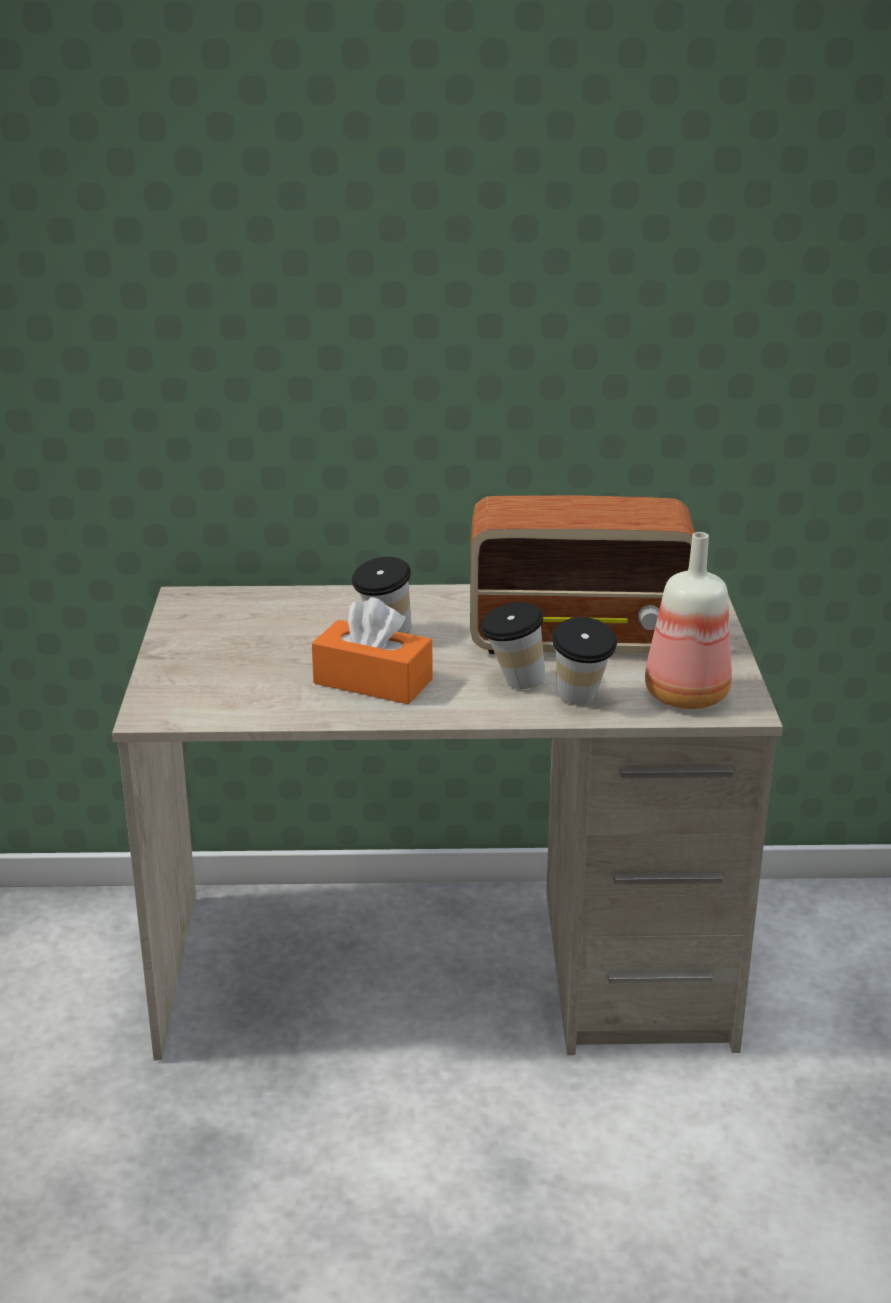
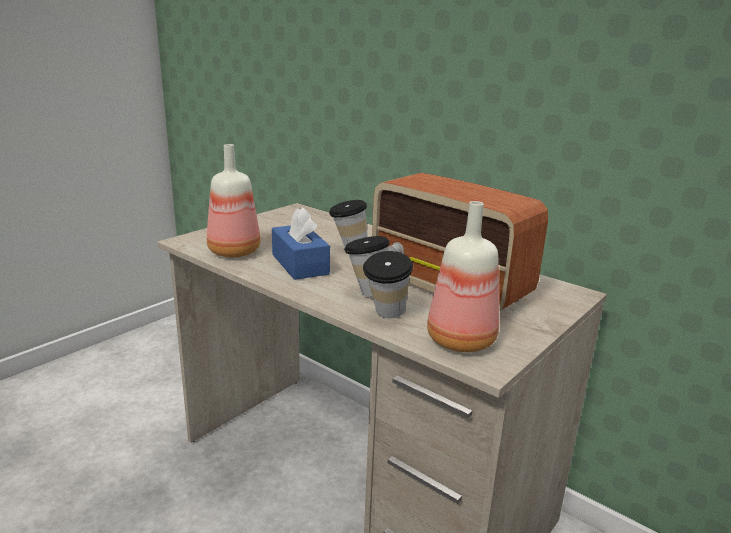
camera: 40 degrees right, 5 degrees down
orange tissue box [312,597,432,704] -> blue tissue box [272,207,330,280]
none -> bottle [207,144,260,257]

